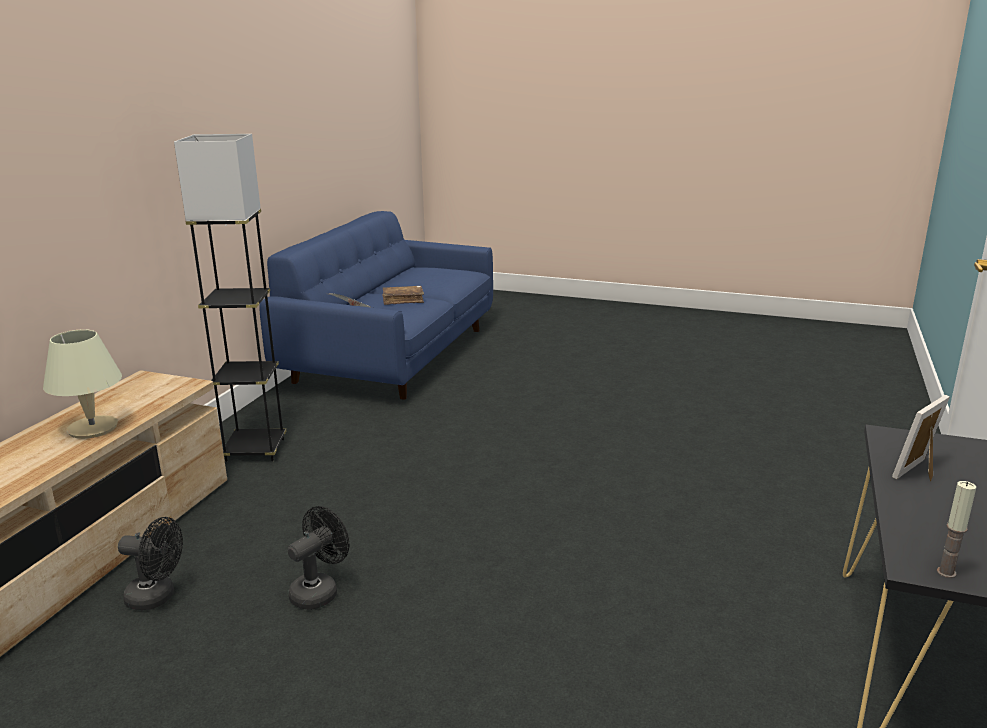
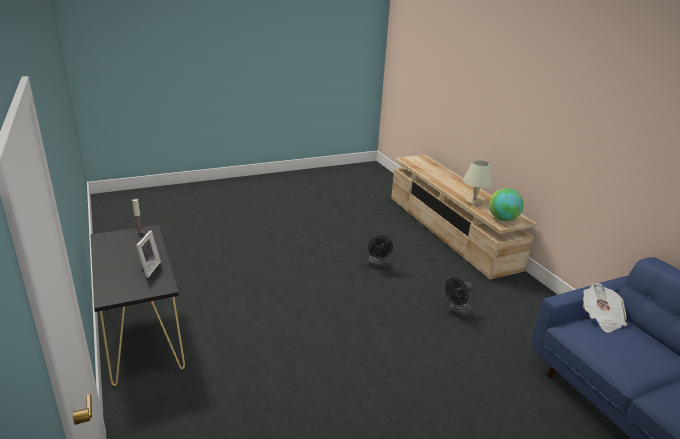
camera: 135 degrees right, 5 degrees up
black fan [118,517,183,610] -> black fan moved to [445,277,473,317]
grey floor lamp [174,134,286,462] -> none
brown book [383,286,424,305] -> none
none -> globe [489,188,524,221]

